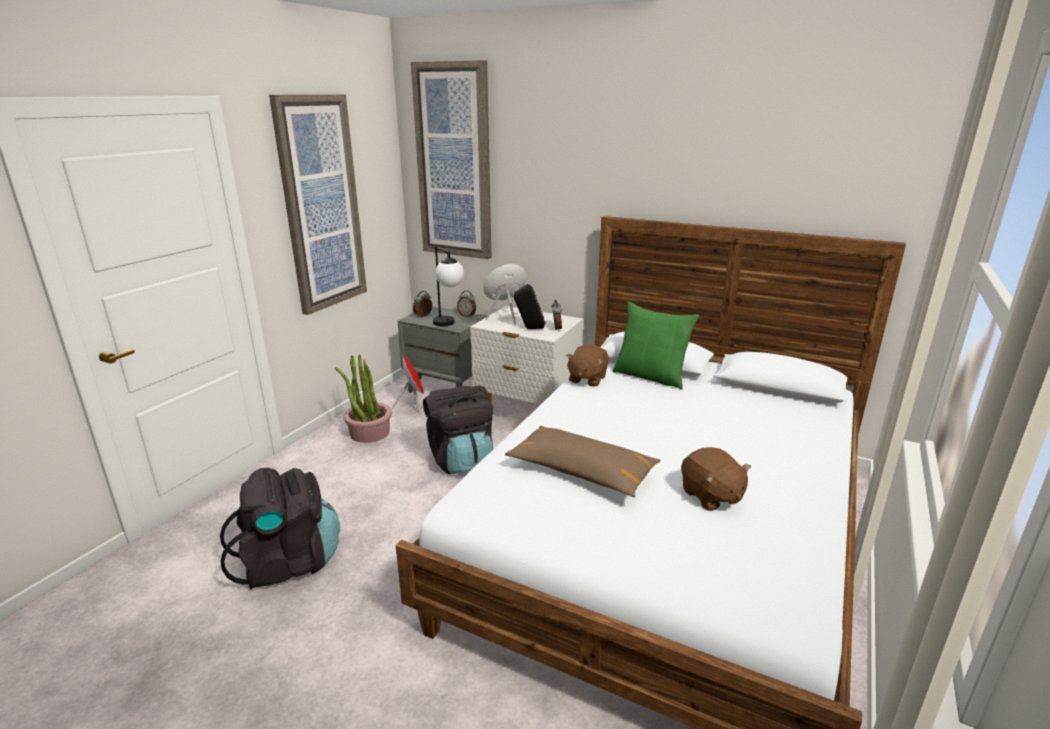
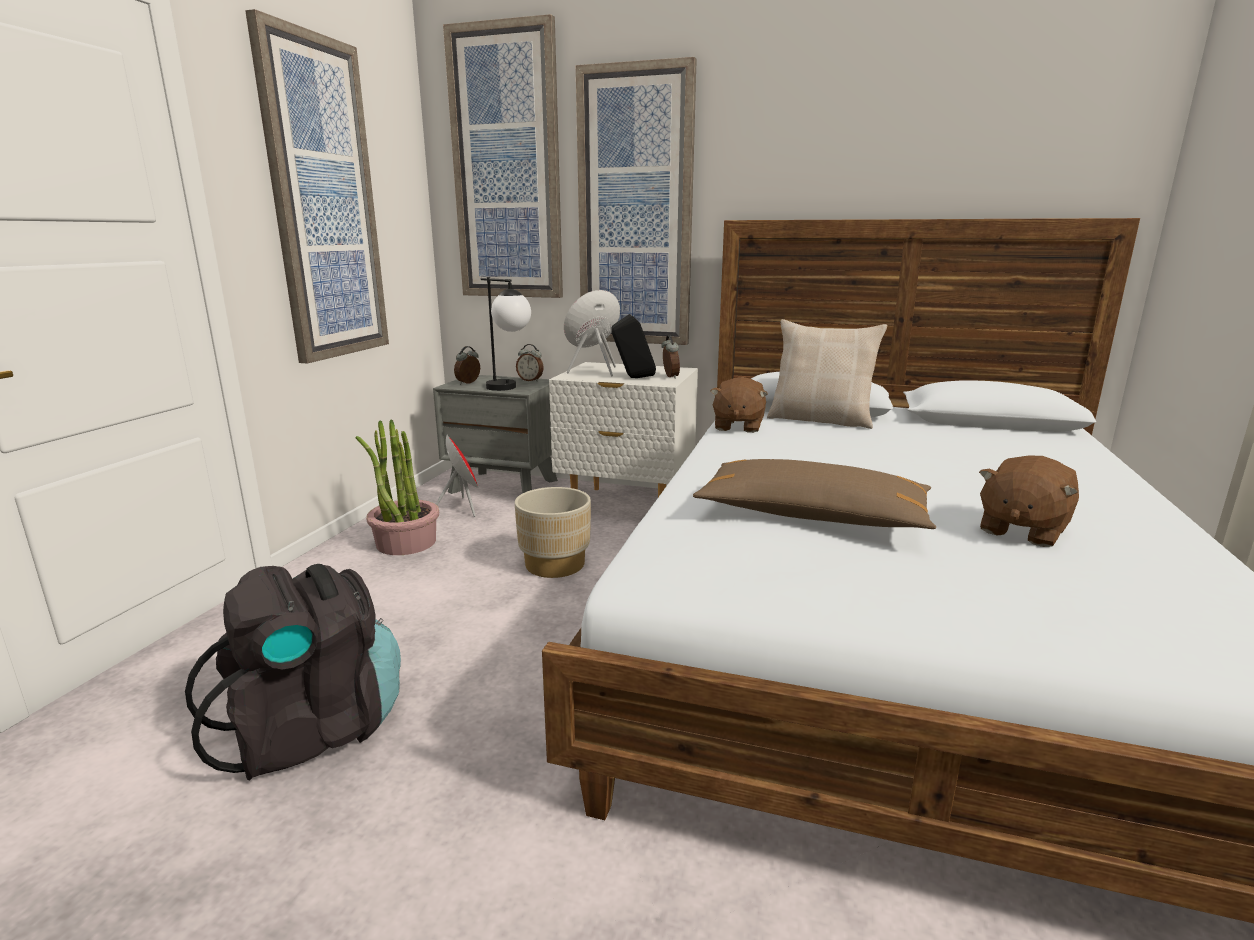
camera: 10 degrees left, 5 degrees down
black backpack [423,386,494,474] -> beige planter [515,487,591,578]
green pillow [613,302,699,389] -> beige pillow [767,319,887,429]
brown plush toy [681,447,751,511] -> brown plush toy turned 75 degrees clockwise [979,455,1079,547]
none -> picture [576,57,697,345]

